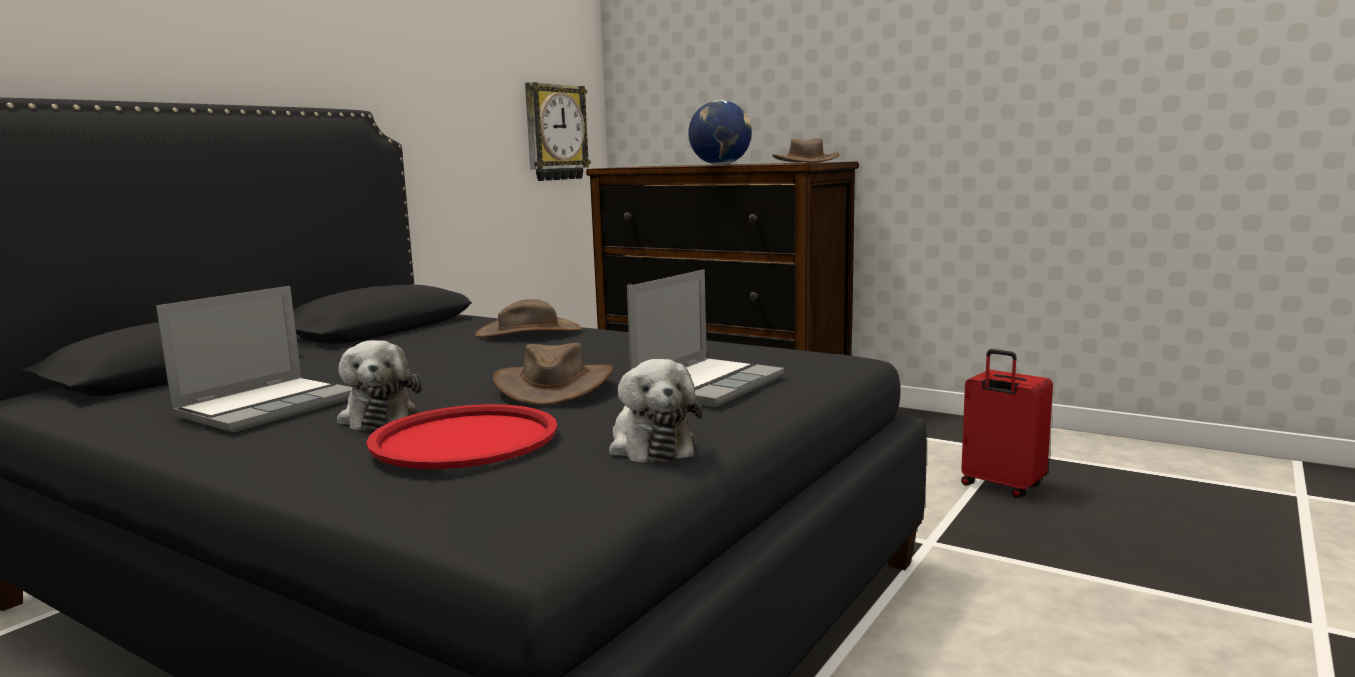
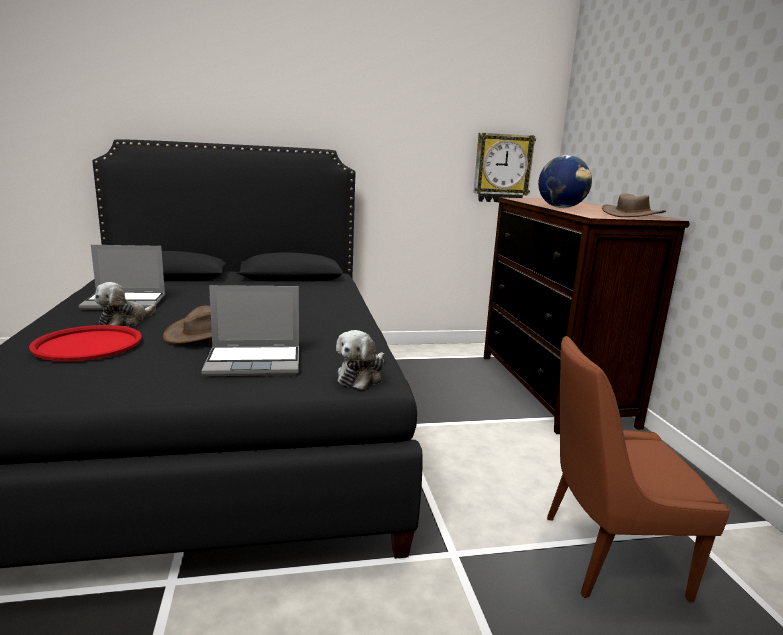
camera: 45 degrees right, 5 degrees up
brown hat [475,299,582,338] -> none
plush toy [609,359,702,464] -> plush toy moved to [336,330,384,390]
red suitcase [961,349,1053,498] -> brown chair [547,336,730,602]

